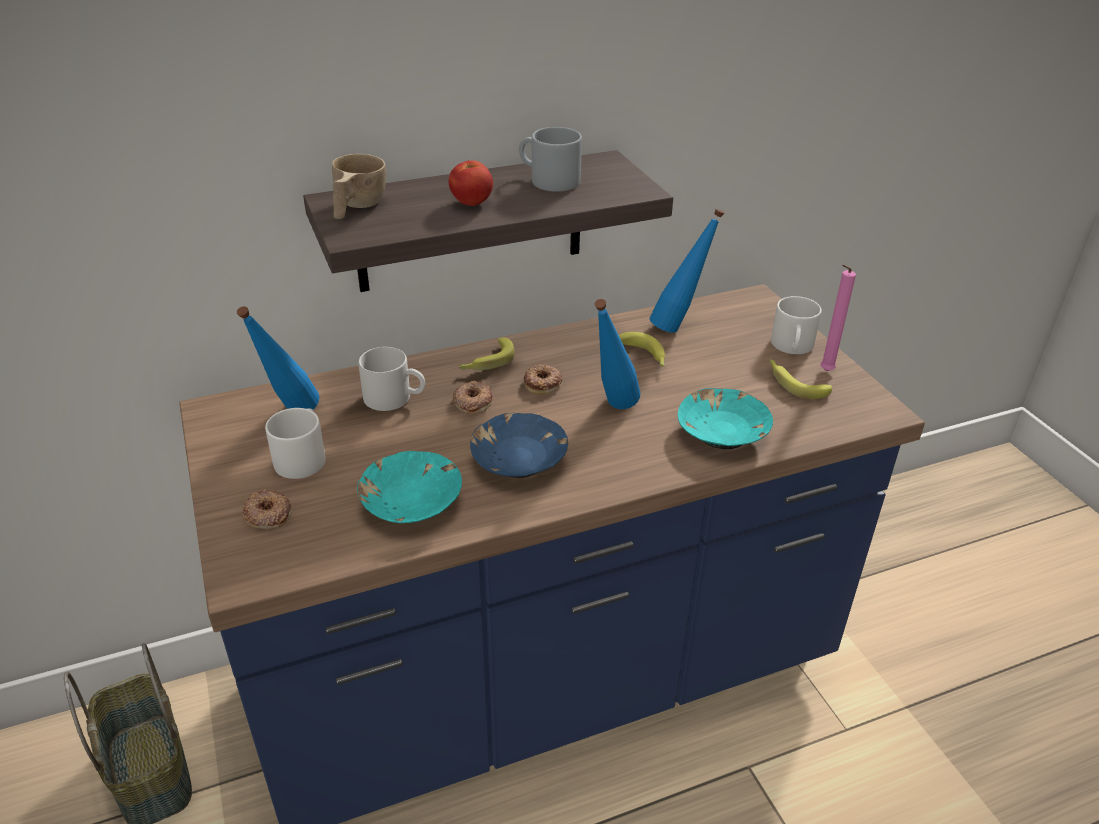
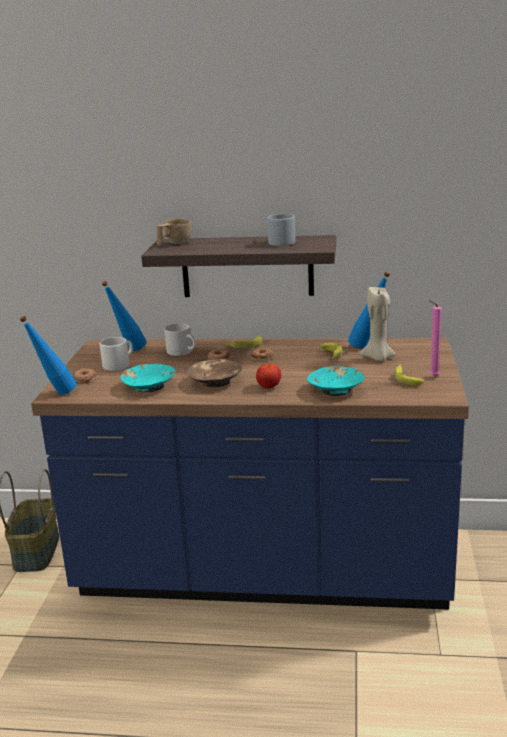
camera: 30 degrees right, 15 degrees down
tomato [449,160,493,206] -> tomato moved to [256,363,281,389]
blue bowl [470,413,568,478] -> brown bowl [188,359,242,388]
blue bottle [595,299,641,409] -> blue bottle moved to [20,316,77,395]
white mug [771,296,822,354] -> none
none -> beige candle [360,287,396,361]

